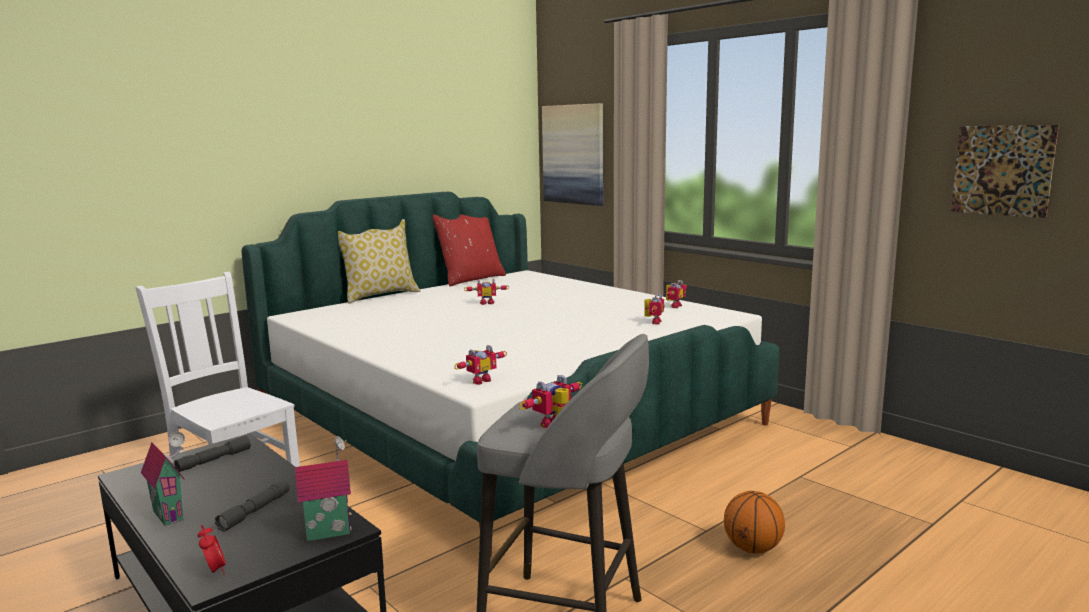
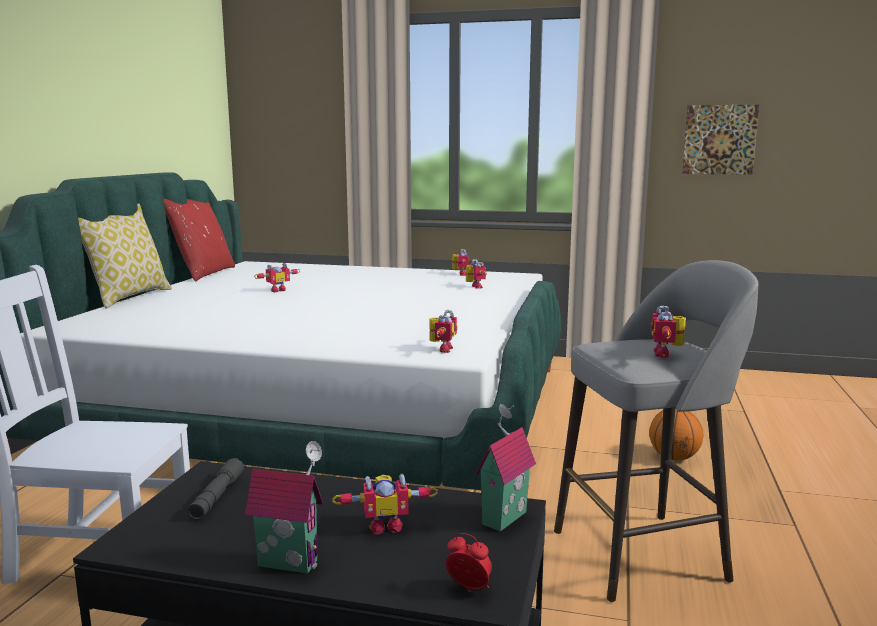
camera: 35 degrees left, 0 degrees up
grey flashlight [215,480,290,532] -> toy robot [332,473,438,534]
picture [542,103,603,206] -> none

